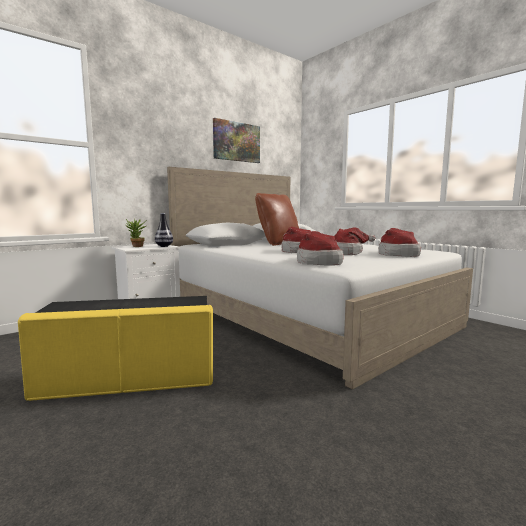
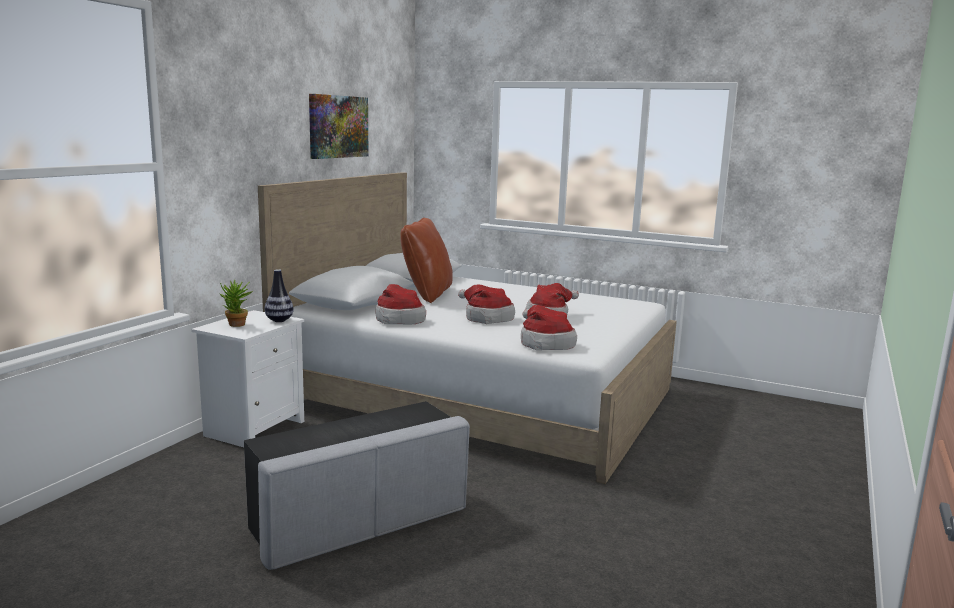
camera: 25 degrees left, 5 degrees up
yellow ottoman [18,296,213,401] -> grey ottoman [244,401,470,570]
hat [379,228,421,257] -> hat moved to [375,284,426,324]

